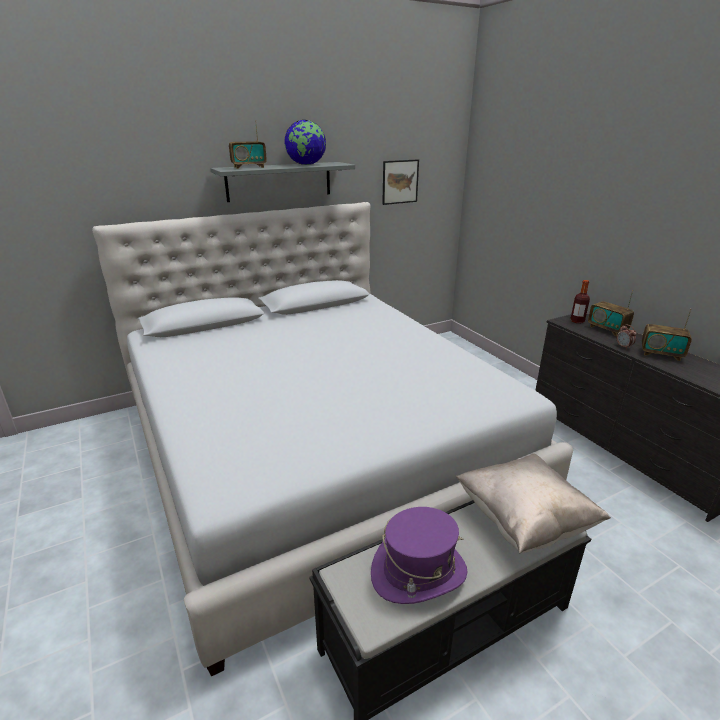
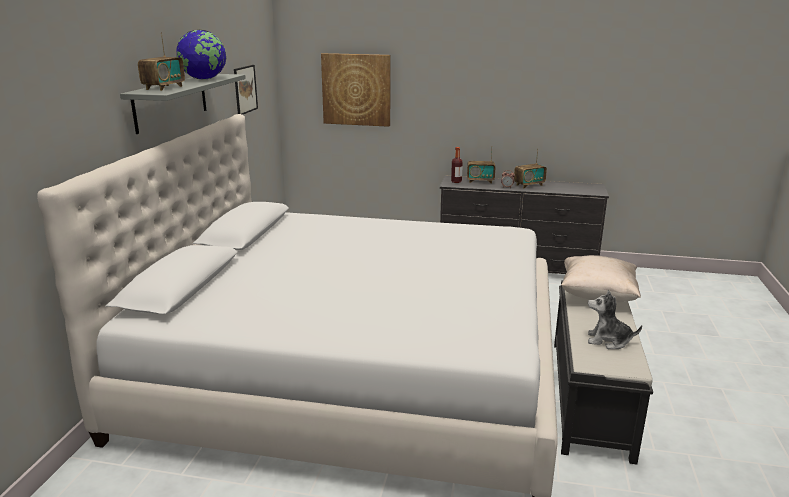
camera: 50 degrees left, 5 degrees down
purple hat [371,507,468,604] -> plush toy [588,290,642,349]
none -> picture [321,53,391,127]

